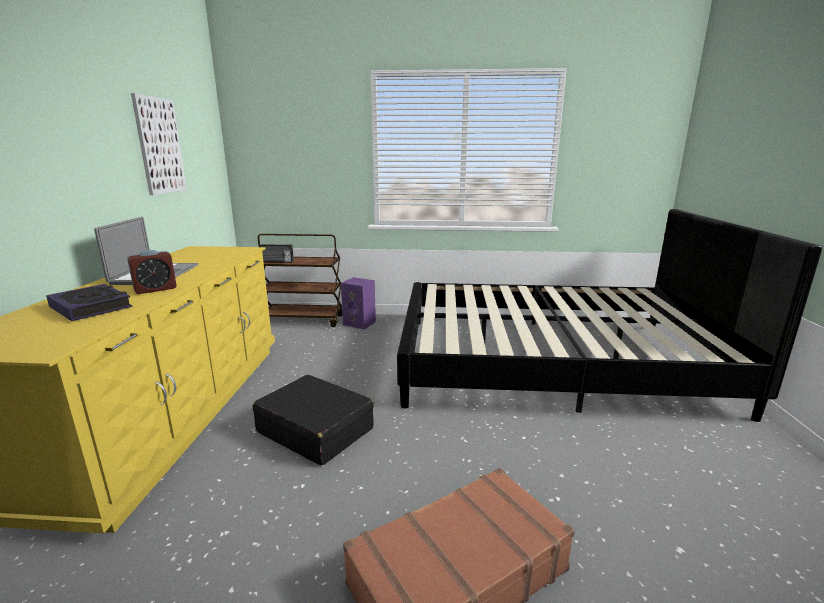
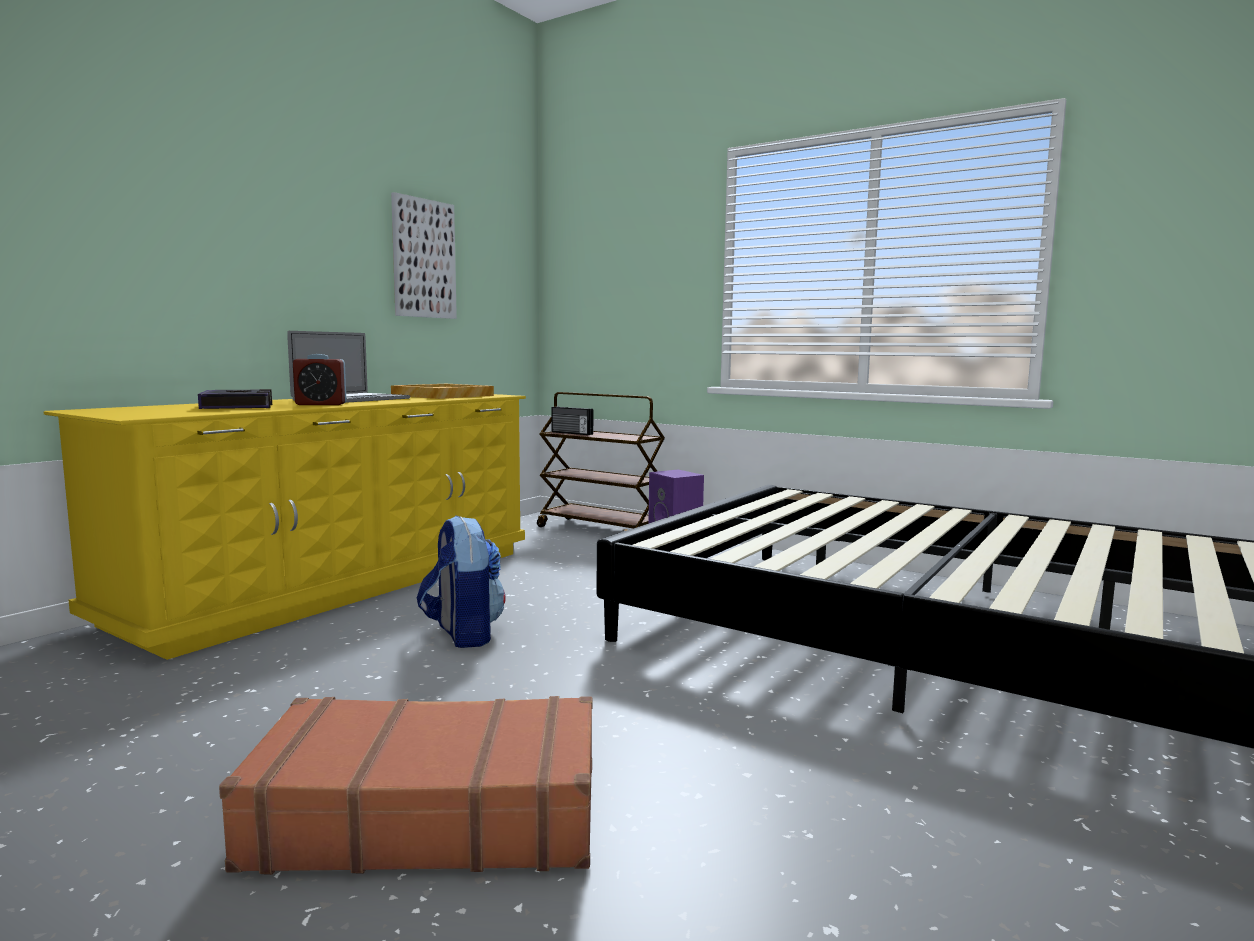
camera: 30 degrees right, 10 degrees down
black suitcase [253,375,374,466] -> backpack [417,515,505,648]
none -> beige tray [391,384,494,399]

